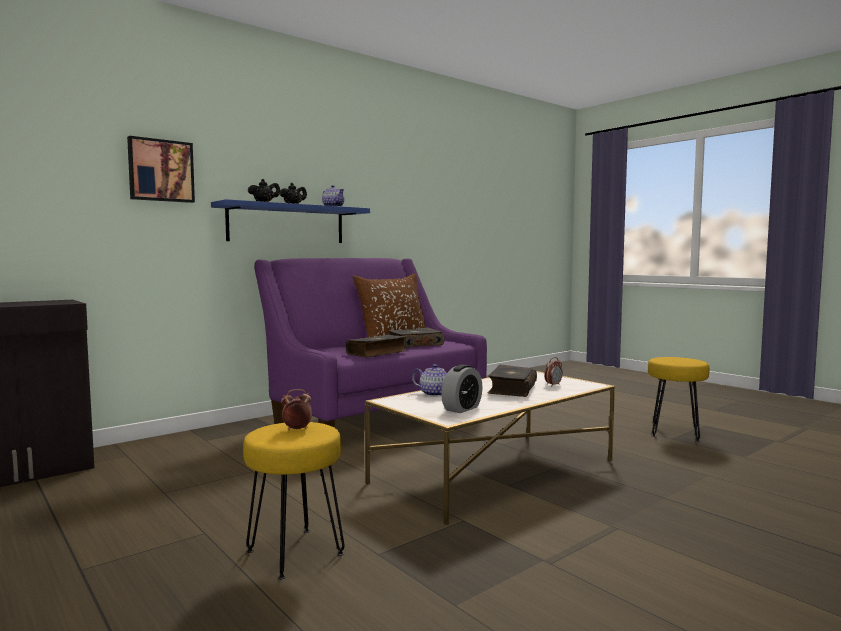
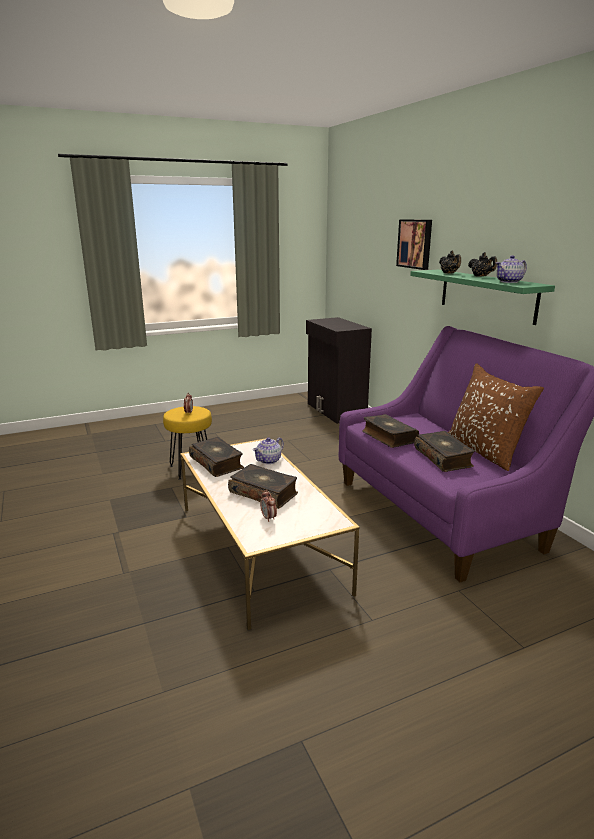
camera: 105 degrees right, 15 degrees up
blue shelf [211,199,370,243] -> green shelf [410,270,555,325]
alarm clock [441,364,482,413] -> book [189,437,244,477]
yellow stool [648,357,710,442] -> none

